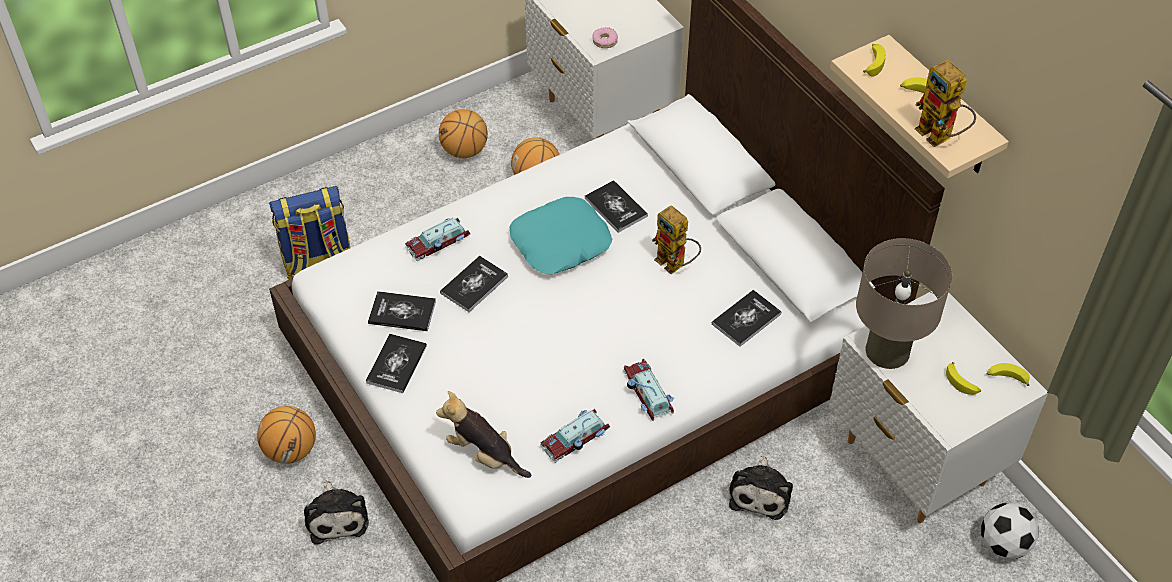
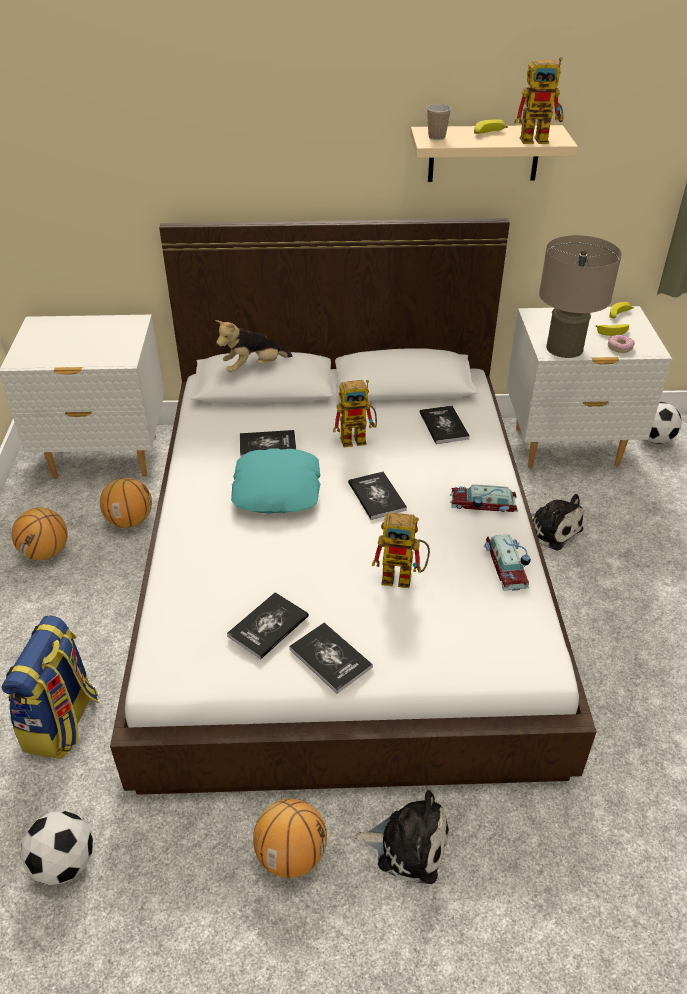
camera: 60 degrees left, 10 degrees down
toy car [405,218,471,261] -> none
plush toy [436,391,531,478] -> plush toy moved to [215,320,293,372]
book [440,256,508,312] -> book moved to [348,471,407,520]
donut [593,27,618,48] -> donut moved to [608,335,635,353]
banana [863,44,886,77] -> cup [427,104,451,140]
none -> football [21,811,93,885]
none -> toy robot [372,512,430,588]

